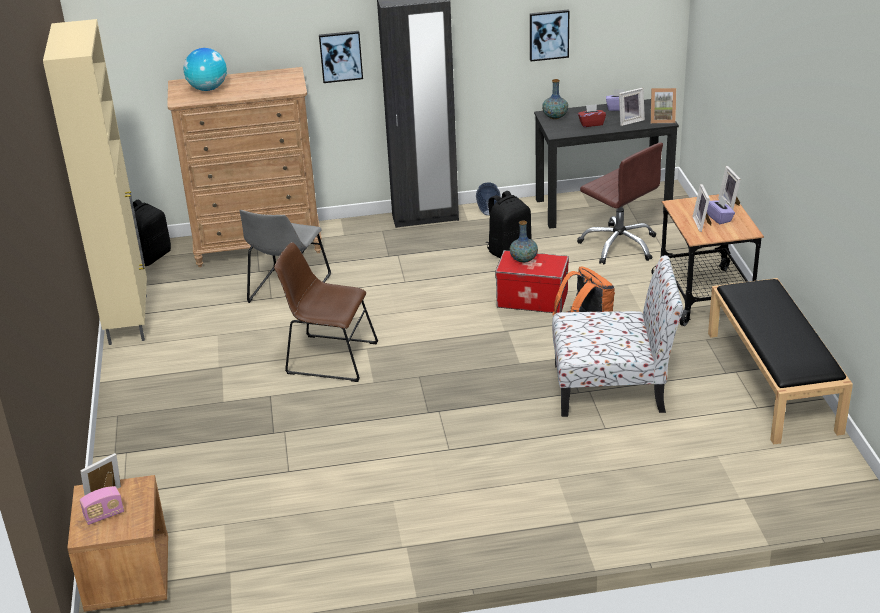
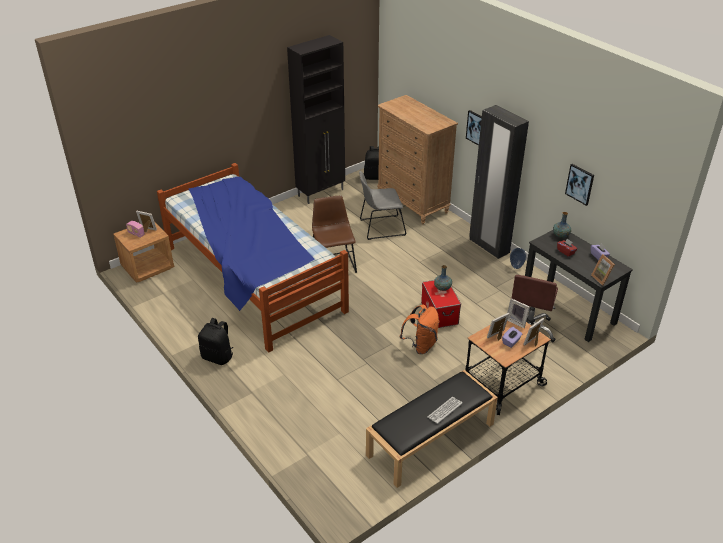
camera: 60 degrees right, 5 degrees up
beige cabinet [43,19,147,345] -> black cabinet [287,35,345,204]
globe [183,48,227,91] -> none
black backpack [486,191,531,258] -> black backpack moved to [198,318,234,365]
chair [552,255,684,417] -> none
picture frame [619,88,645,126] -> picture frame moved to [507,298,530,328]
none -> bed [157,163,349,353]
none -> keyboard [428,397,463,424]

